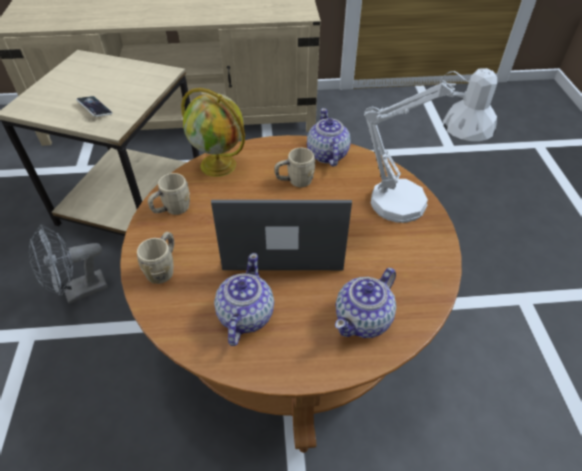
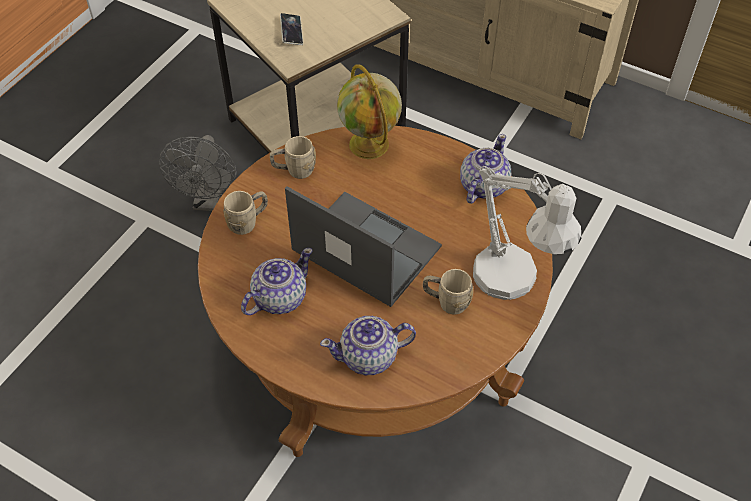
camera: 35 degrees right, 5 degrees up
grey fan [29,225,108,304] -> grey fan turned 90 degrees counterclockwise [159,135,236,211]
beige mug [274,148,315,187] -> beige mug moved to [423,269,473,315]

